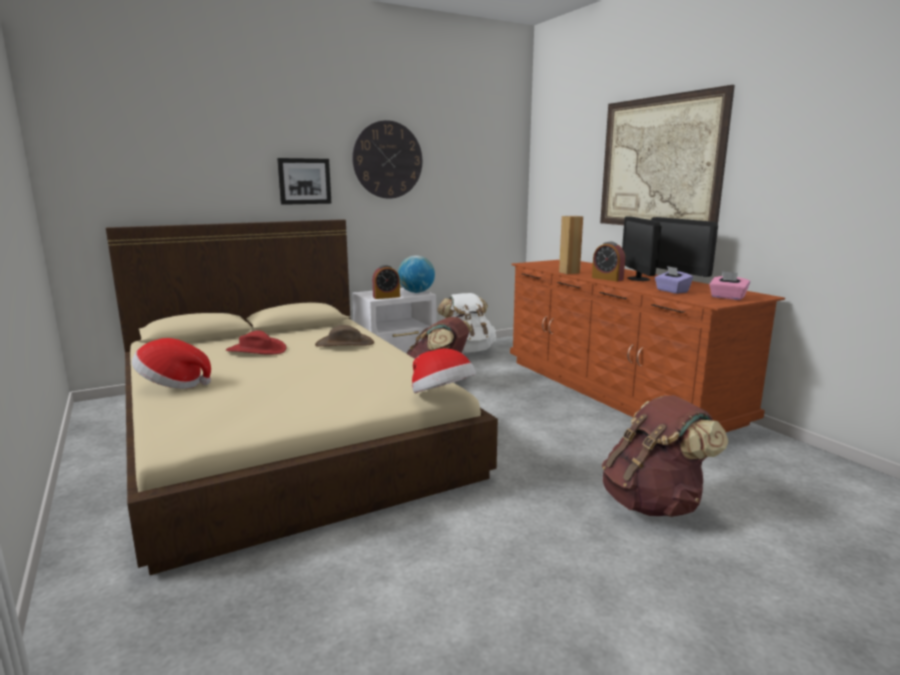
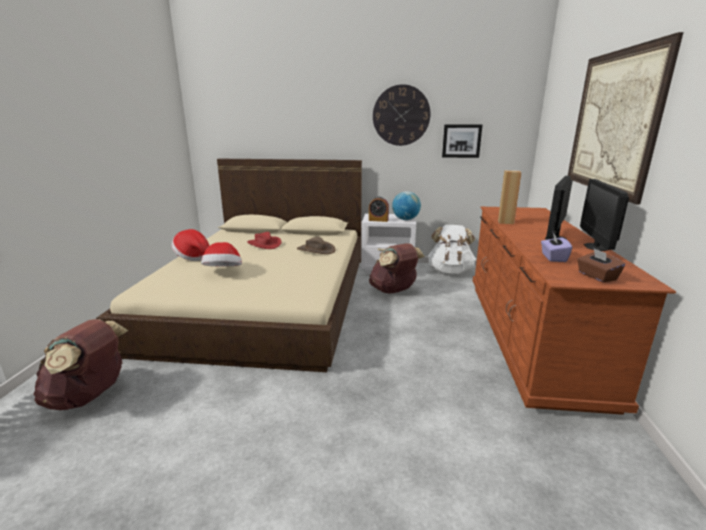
camera: 35 degrees right, 5 degrees up
picture [277,158,331,205] -> picture moved to [442,124,482,158]
hat [412,348,476,393] -> hat moved to [201,242,242,266]
alarm clock [592,242,625,281] -> none
brown backpack [602,395,729,517] -> brown backpack moved to [34,319,128,410]
pink tissue box [709,271,750,300] -> brown tissue box [577,248,625,282]

